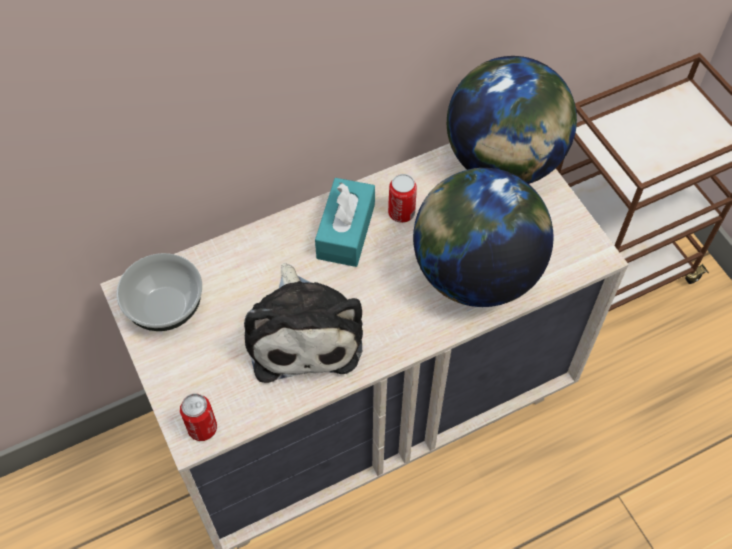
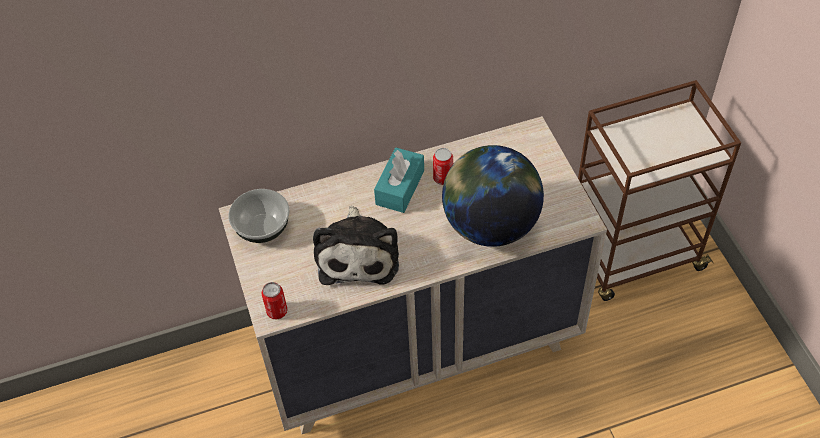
camera: 10 degrees right, 5 degrees down
globe [447,56,577,184] -> none

